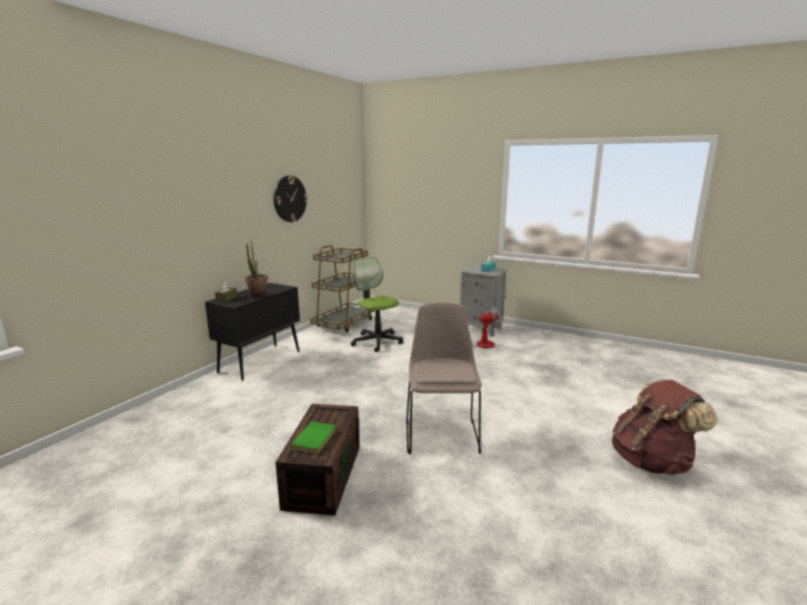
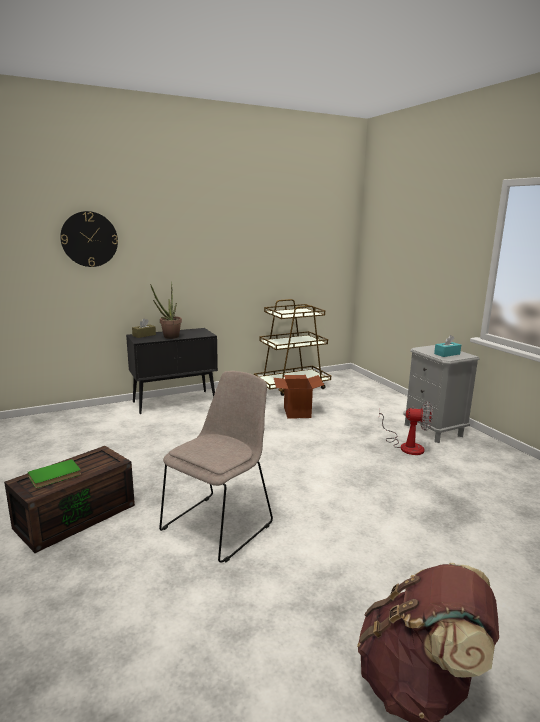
camera: 35 degrees right, 0 degrees up
wall clock [274,176,308,222] -> wall clock moved to [60,211,118,267]
office chair [351,257,403,352] -> cardboard box [274,375,324,419]

